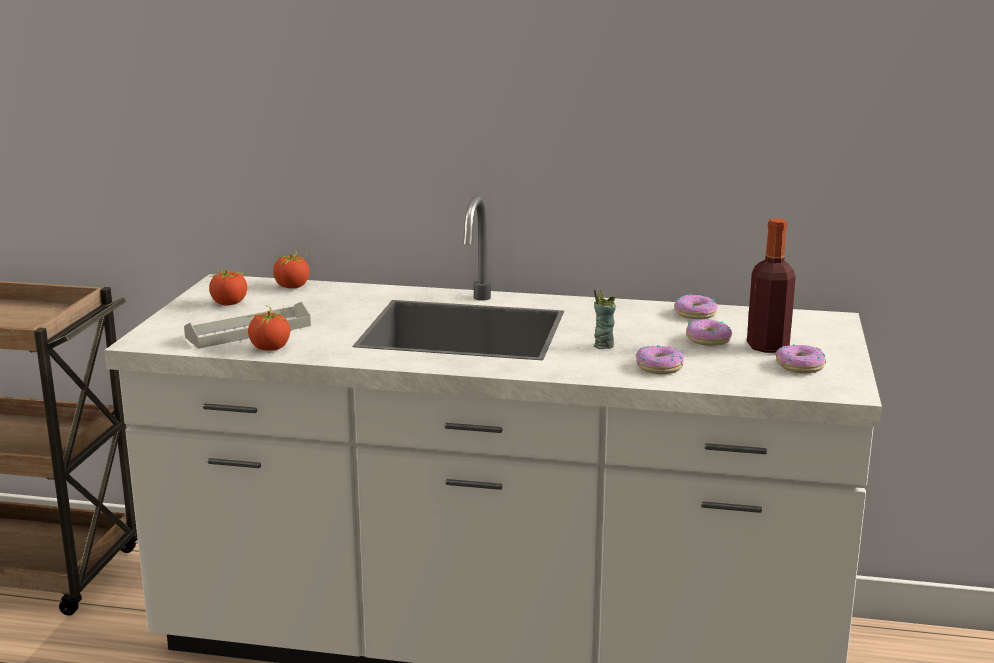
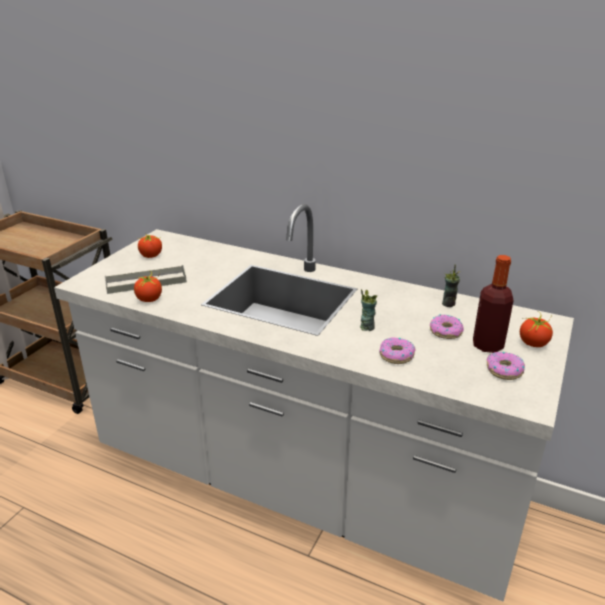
camera: 15 degrees right, 10 degrees up
tomato [273,250,309,288] -> tomato moved to [520,313,553,347]
donut [674,294,717,319] -> cup [442,264,460,307]

